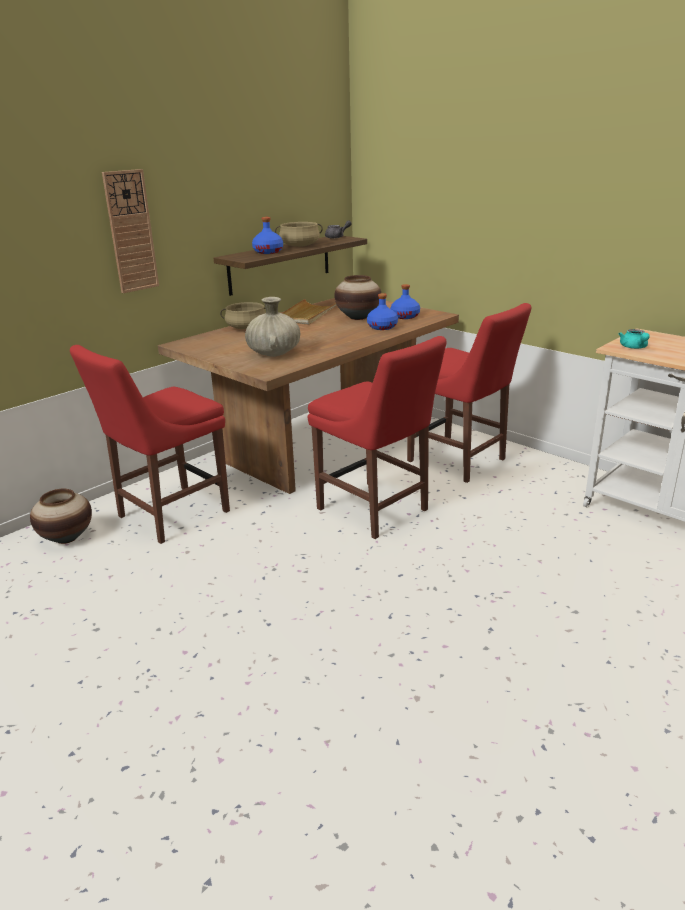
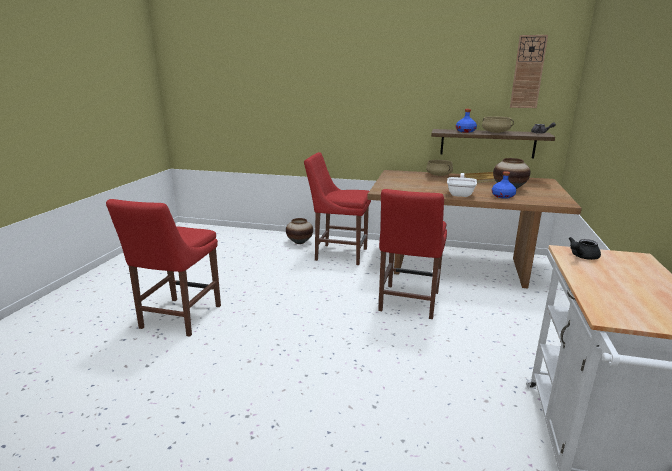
camera: 60 degrees right, 5 degrees down
wall clock [102,169,159,293] -> wall clock moved to [510,35,548,108]
beige vase [245,297,300,357] -> none
blue bottle [391,284,420,319] -> none
red chair [407,303,531,483] -> red chair moved to [106,199,221,337]
turquoise teapot [618,329,650,349] -> black teapot [568,237,601,260]
none -> frying pan [447,173,477,197]

